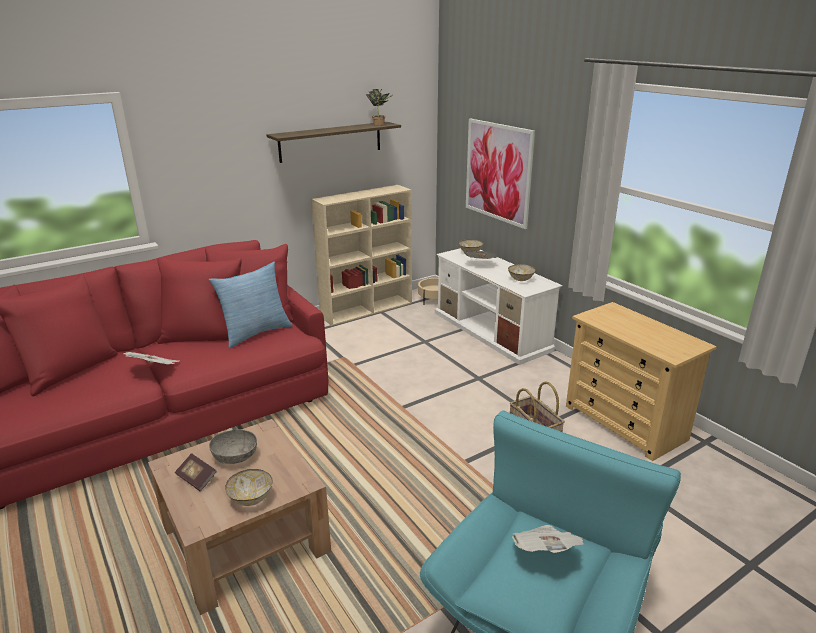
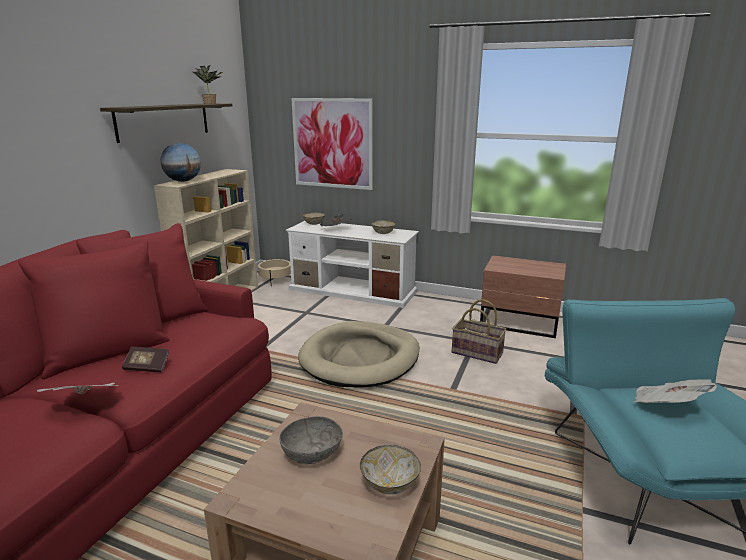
camera: 35 degrees left, 5 degrees down
book [175,453,217,492] -> book moved to [122,347,169,373]
pillow [209,261,293,349] -> none
beige dresser [566,302,717,461] -> brown nightstand [480,255,566,338]
none -> globe [161,143,201,182]
none -> beige dog bed [298,321,419,387]

